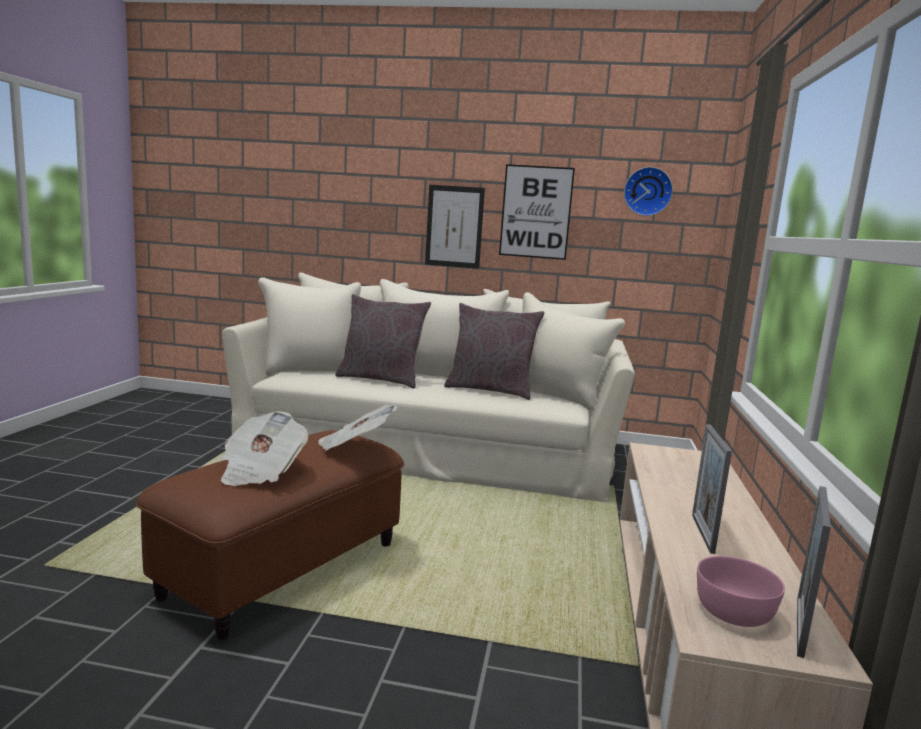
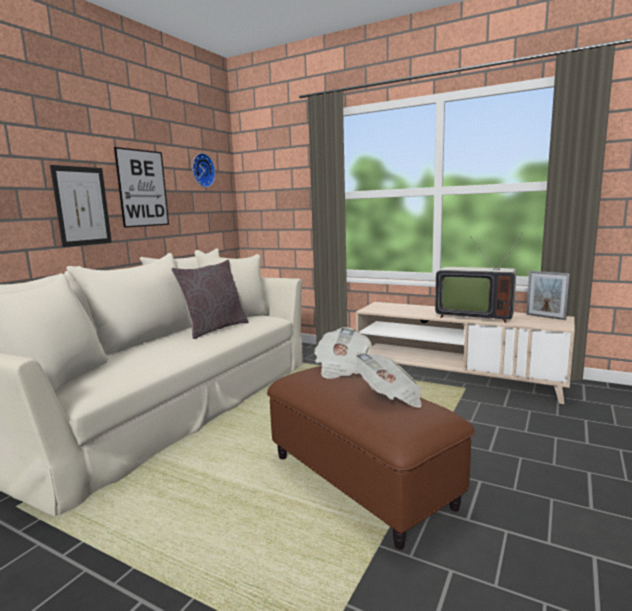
camera: 70 degrees left, 0 degrees up
grey pillow [335,294,431,389] -> none
picture frame [692,424,732,554] -> television [435,233,522,323]
pink bowl [697,556,785,627] -> none

